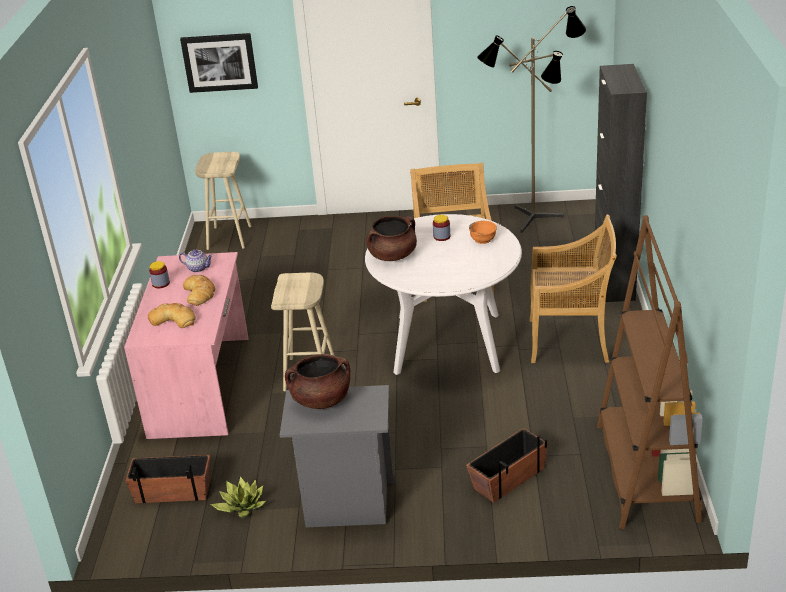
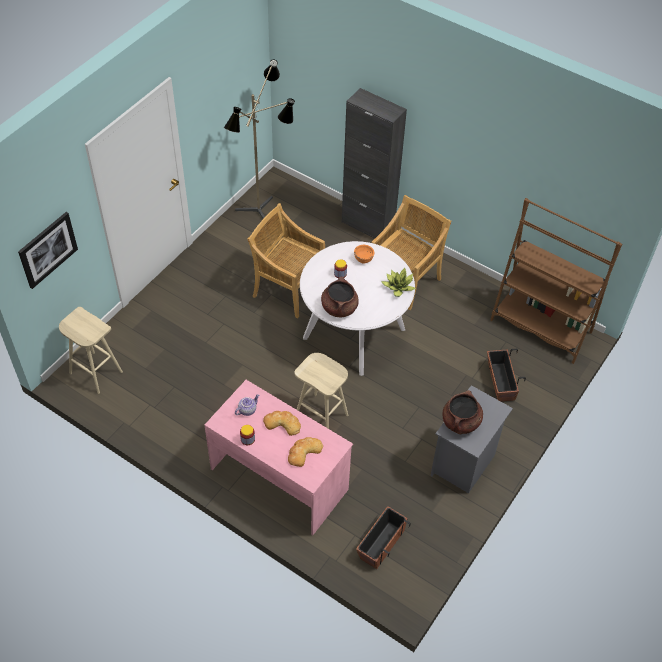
camera: 60 degrees left, 20 degrees up
potted plant [210,476,266,518] -> potted plant moved to [381,268,416,297]

